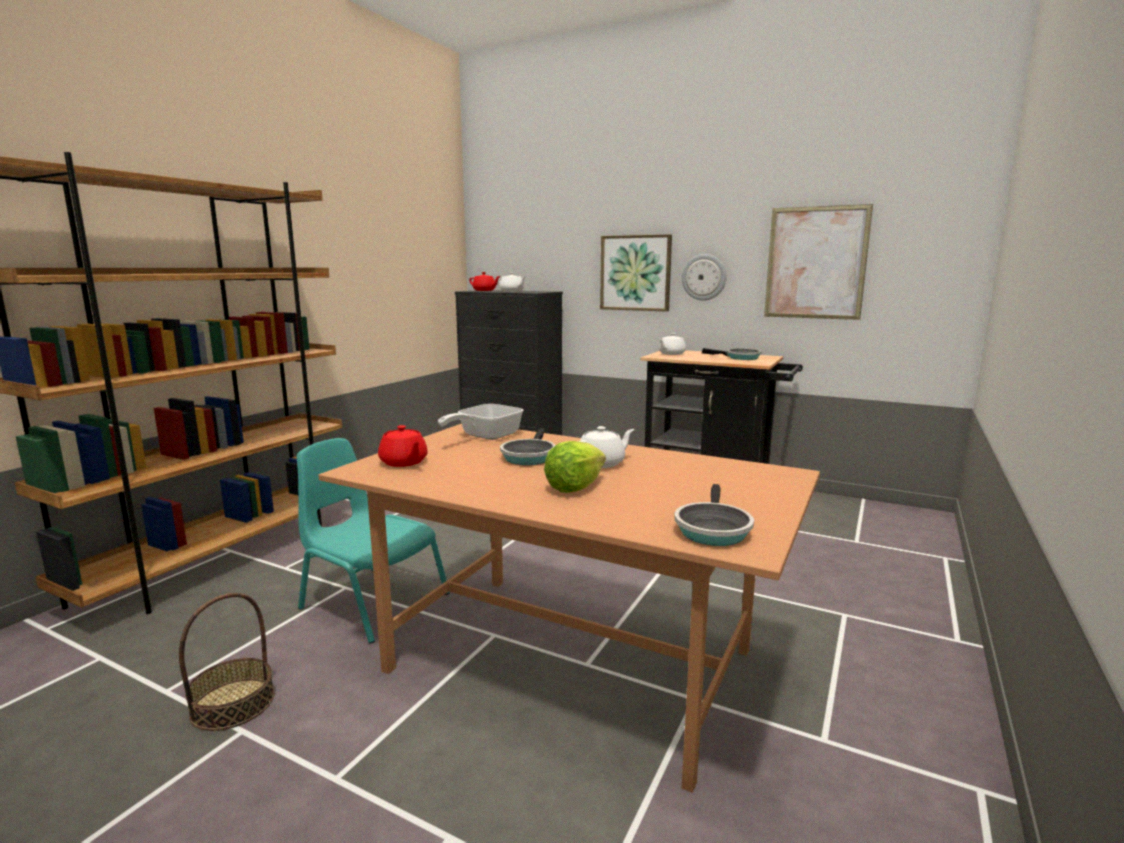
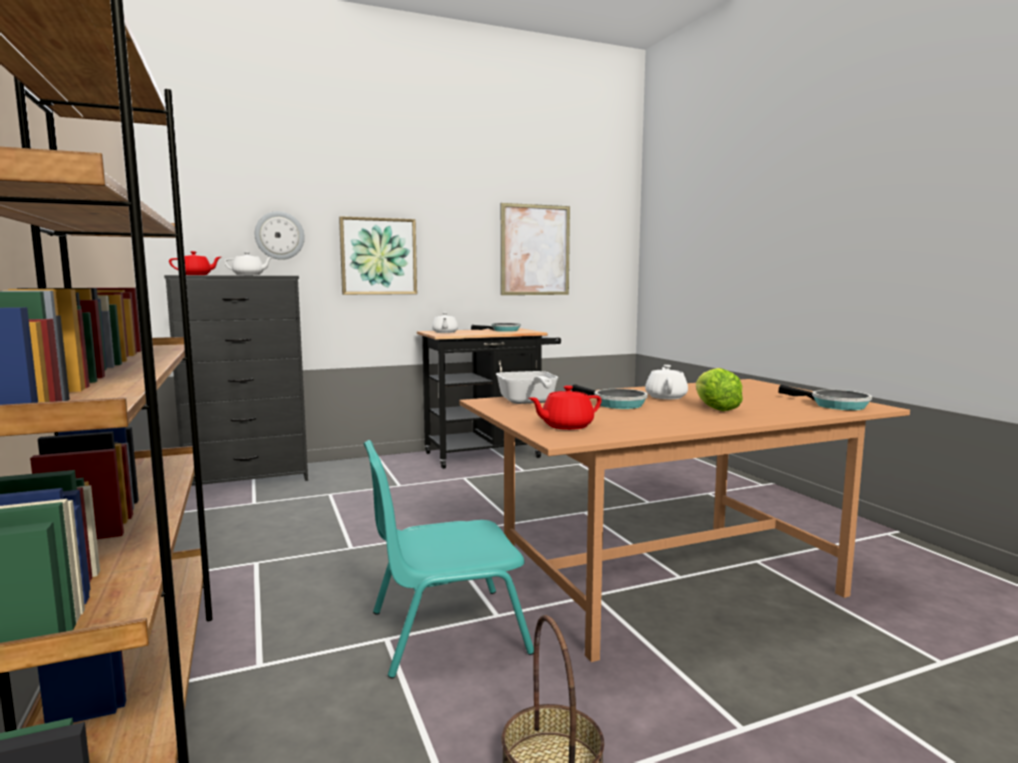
camera: 50 degrees left, 5 degrees down
red teapot [378,425,428,467] -> red teapot turned 150 degrees clockwise [529,385,602,430]
wall clock [682,254,727,301] -> wall clock moved to [255,211,305,260]

